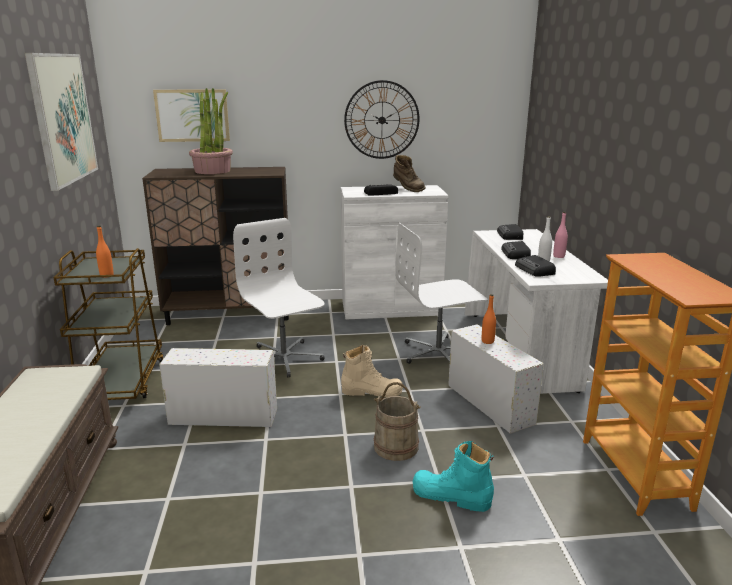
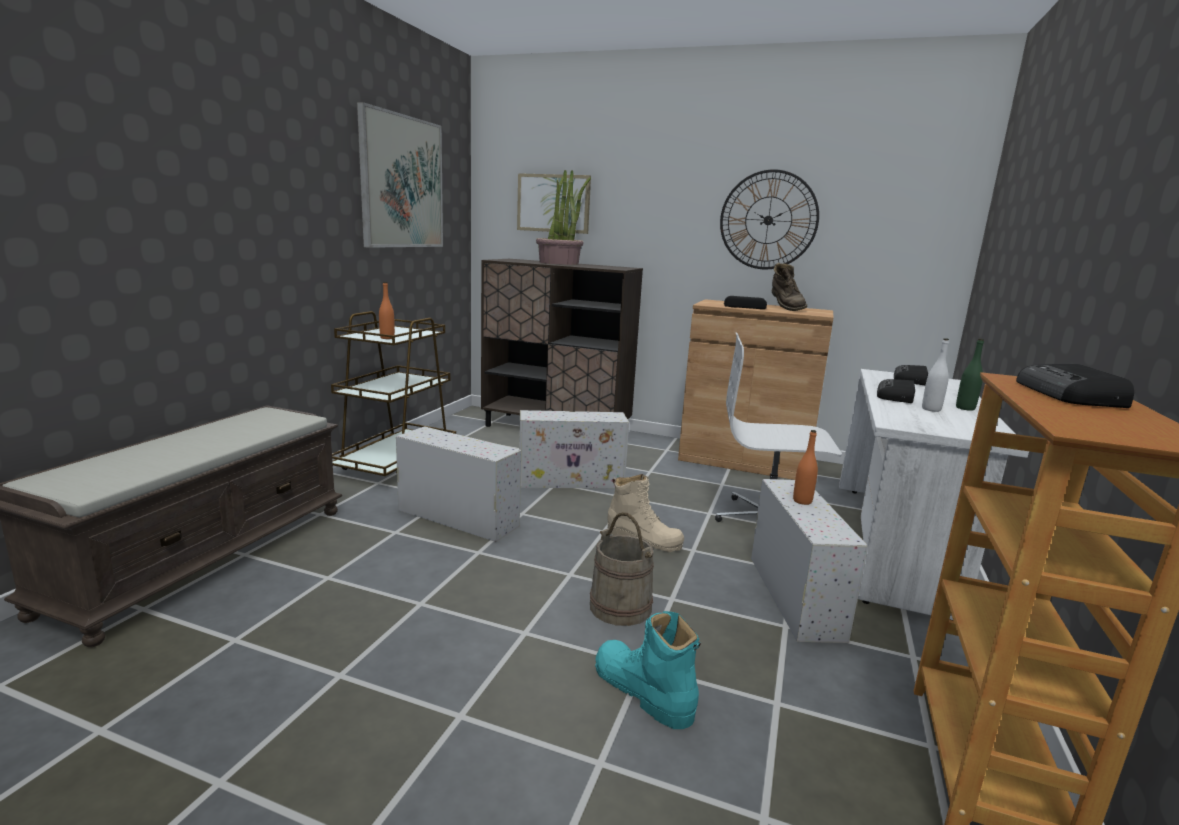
camera: 25 degrees right, 5 degrees down
white office chair [233,218,325,378] -> white storage box [519,410,629,488]
white cabinet [341,185,449,319] -> brown cabinet [678,299,834,480]
radio [515,255,556,277] -> radio moved to [1016,364,1134,408]
pink bottle [553,212,568,258] -> green bottle [956,339,984,411]

